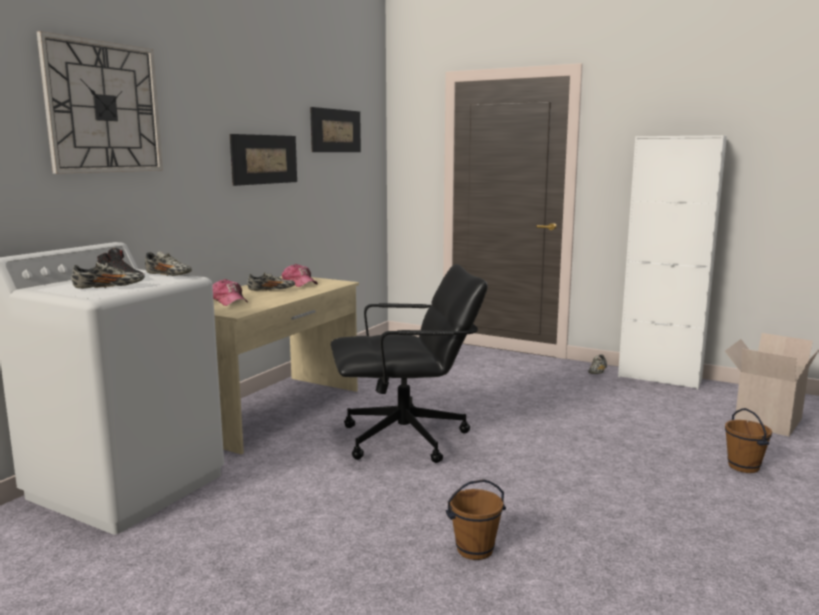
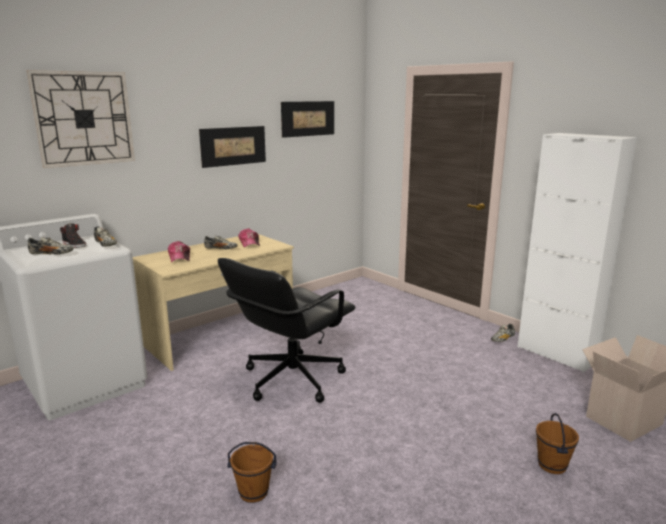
camera: 20 degrees right, 5 degrees up
black office chair [331,264,488,463] -> black office chair turned 120 degrees clockwise [218,258,355,403]

